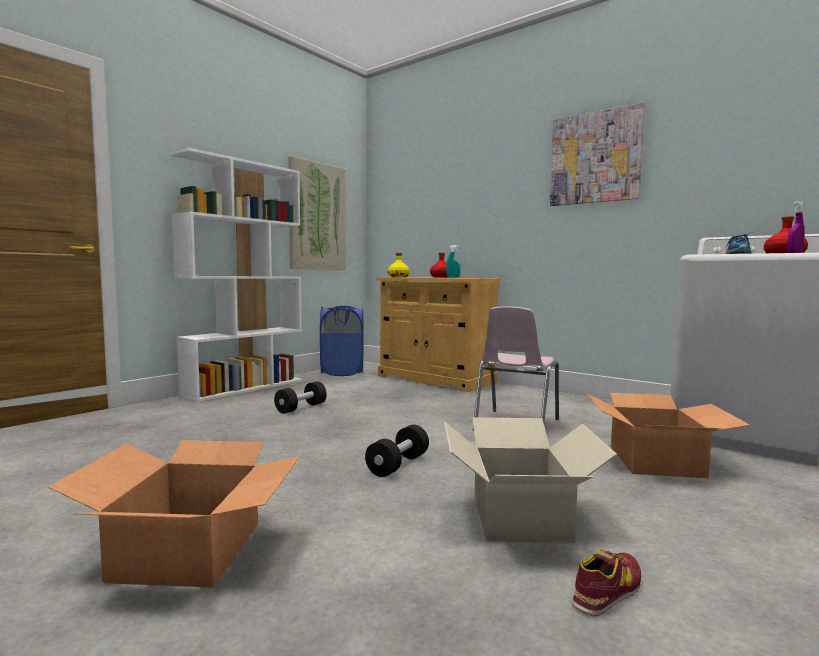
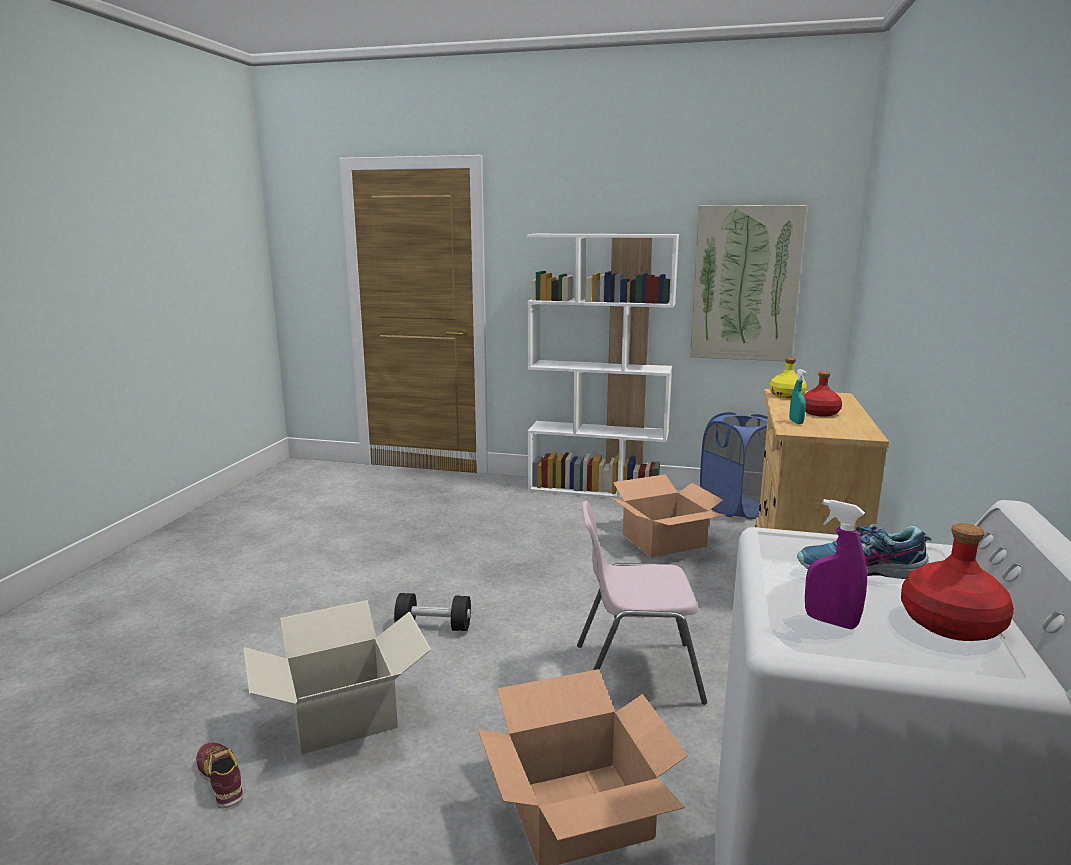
camera: 65 degrees right, 10 degrees up
cardboard box [48,440,300,588] -> cardboard box moved to [610,474,725,557]
black dumbbell [274,382,327,414] -> none
picture [550,102,645,206] -> none
shoe [572,549,641,617] -> shoe turned 150 degrees counterclockwise [196,743,243,808]

